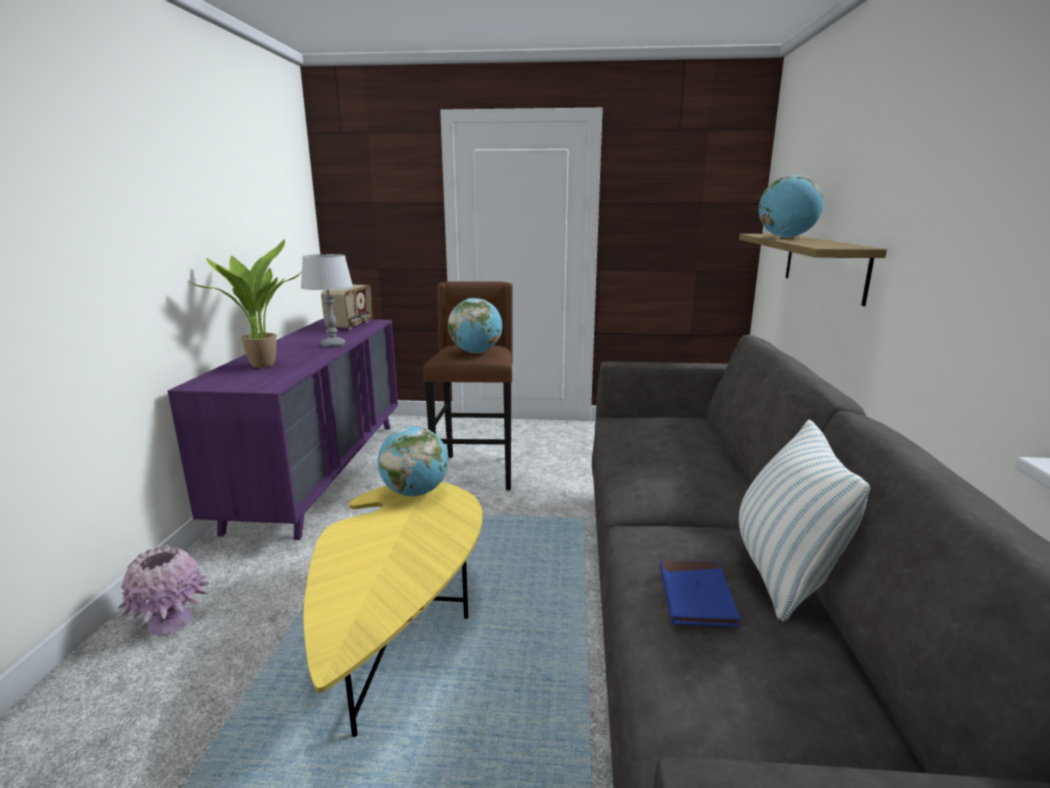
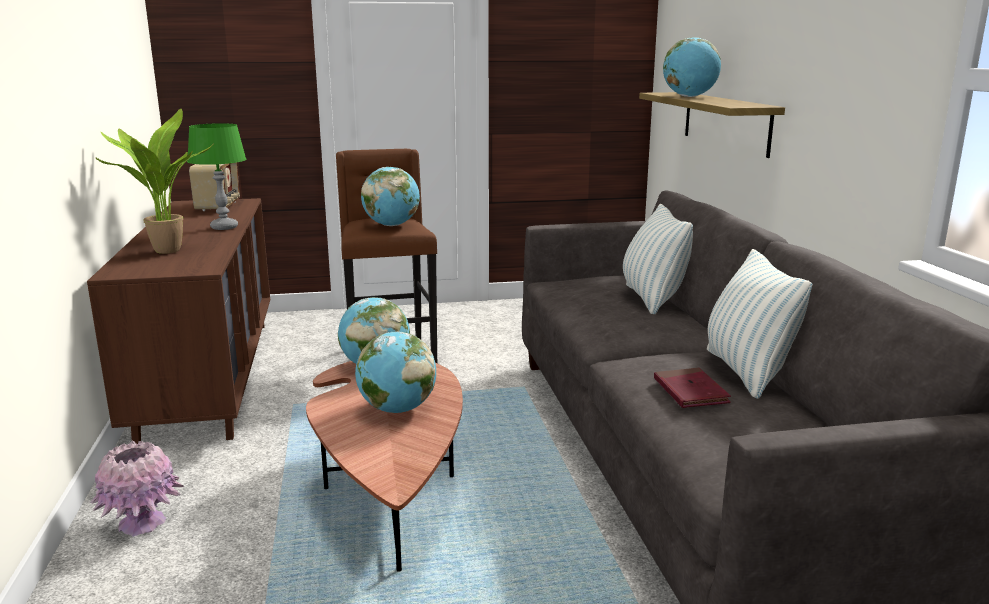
camera: 15 degrees left, 0 degrees up
purple dresser [168,319,398,540] -> brown dresser [87,198,270,444]
grey table lamp [301,254,353,348] -> green table lamp [187,123,246,230]
yellow coffee table [303,482,483,737] -> brown coffee table [306,361,463,572]
blue book [660,560,741,627] -> red book [654,368,731,408]
none -> globe [355,331,436,413]
none -> pillow [623,204,693,314]

